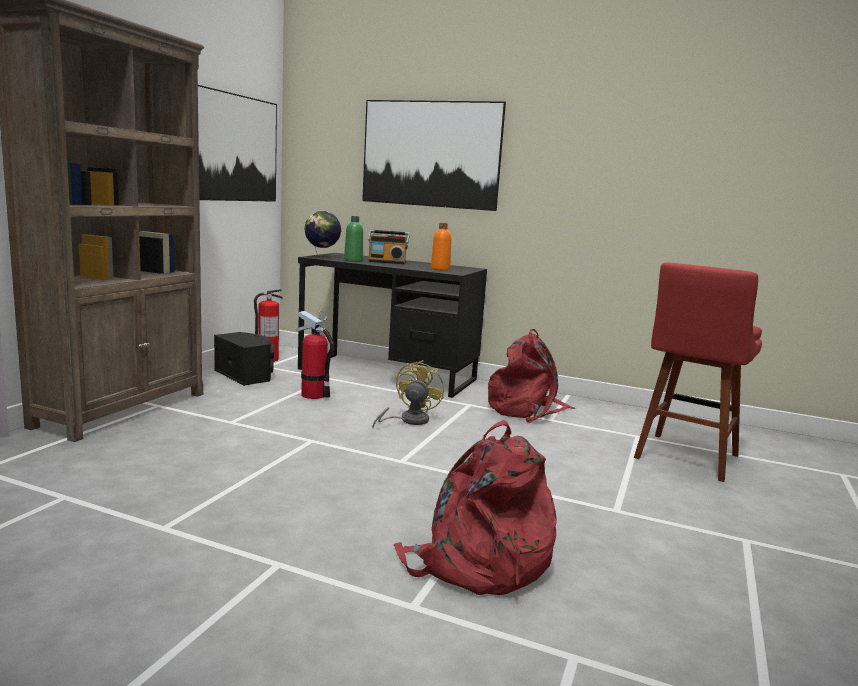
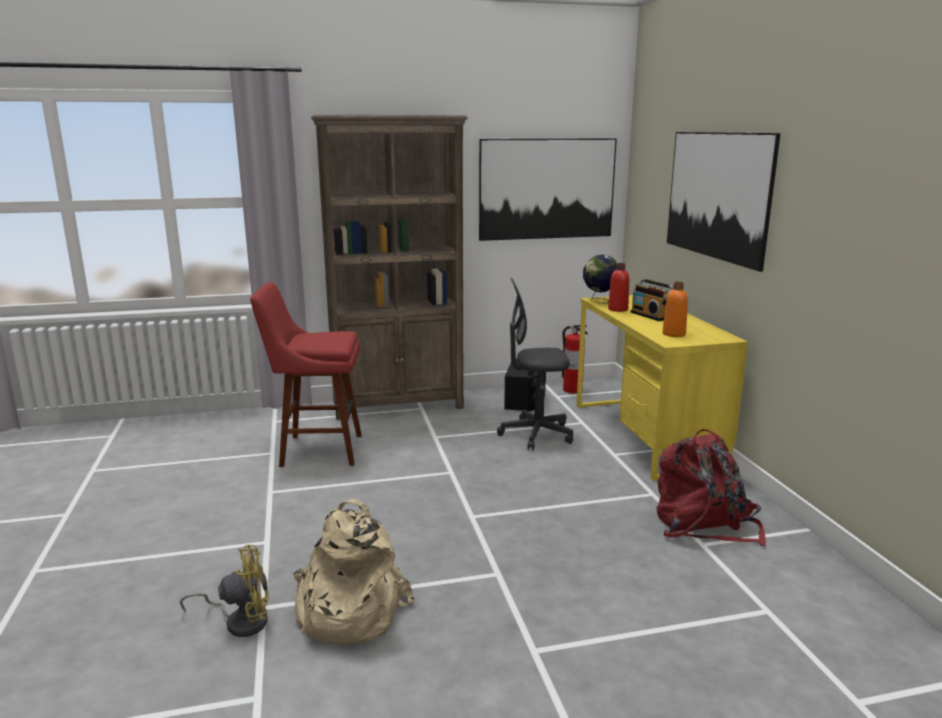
camera: 55 degrees right, 5 degrees up
fire extinguisher [297,311,334,399] -> grey office chair [497,278,573,450]
black desk [298,253,487,398] -> yellow desk [577,295,748,481]
green bottle [344,216,363,262] -> red bottle [608,263,629,312]
yellow fan [372,360,444,428] -> yellow fan moved to [180,545,269,637]
red backpack [394,420,557,595] -> beige backpack [293,499,415,645]
red stool [634,263,762,482] -> red stool moved to [250,282,362,467]

